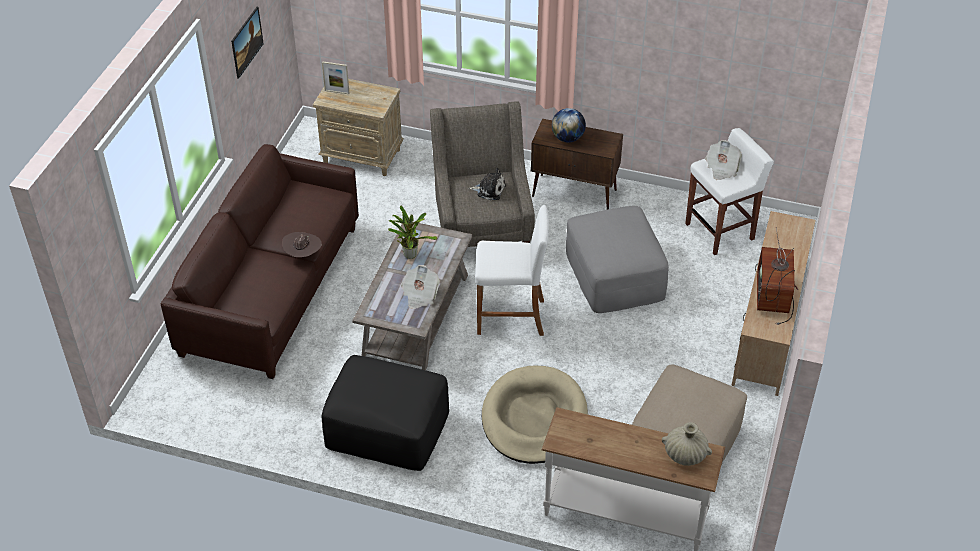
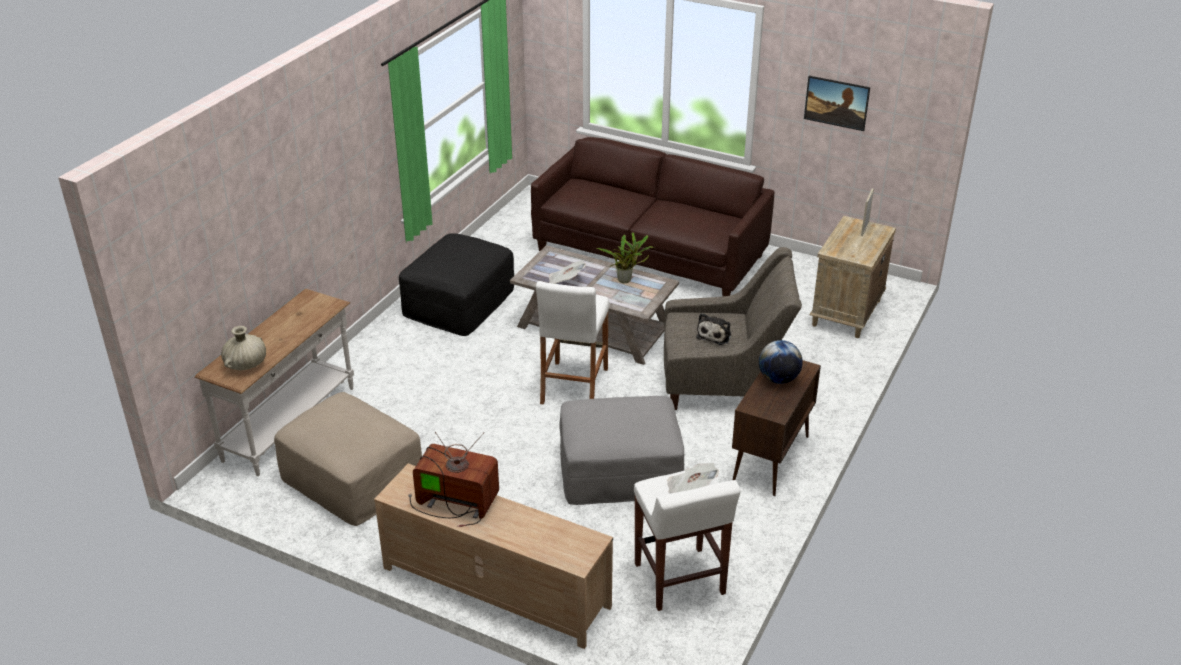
camera: 100 degrees right, 10 degrees down
brown hat [282,232,321,257] -> none
beige dog bed [482,366,588,464] -> none

